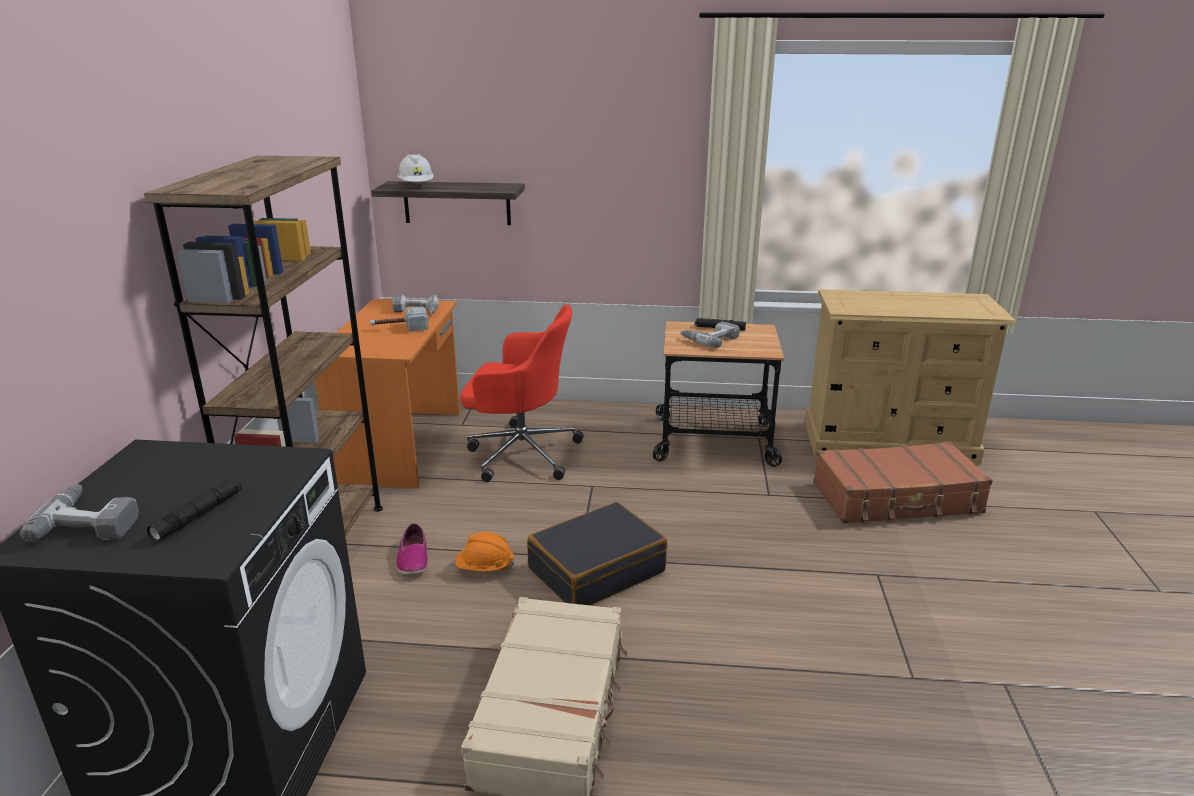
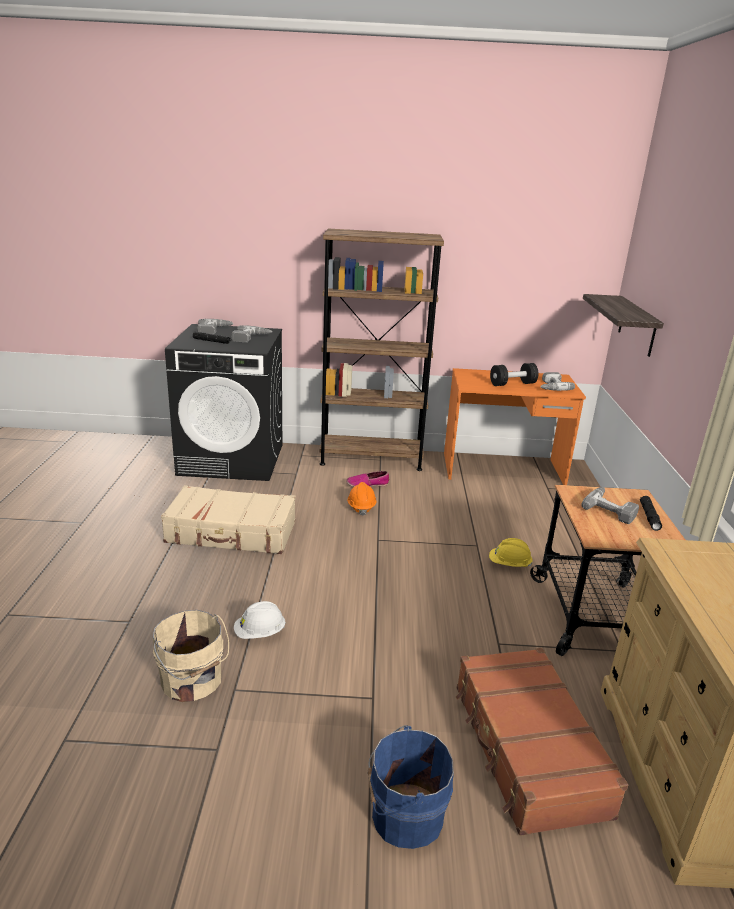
camera: 85 degrees right, 0 degrees up
hammer [370,307,428,331] -> black dumbbell [490,363,538,386]
white hard hat [398,154,434,183] -> white hard hat moved to [234,601,286,639]
red office chair [460,305,584,482] -> none
black suitcase [527,502,667,605] -> none
none -> beige bucket [153,610,229,702]
none -> power drill [231,325,272,343]
none -> blue bucket [368,725,454,849]
none -> yellow hard hat [489,538,533,567]

